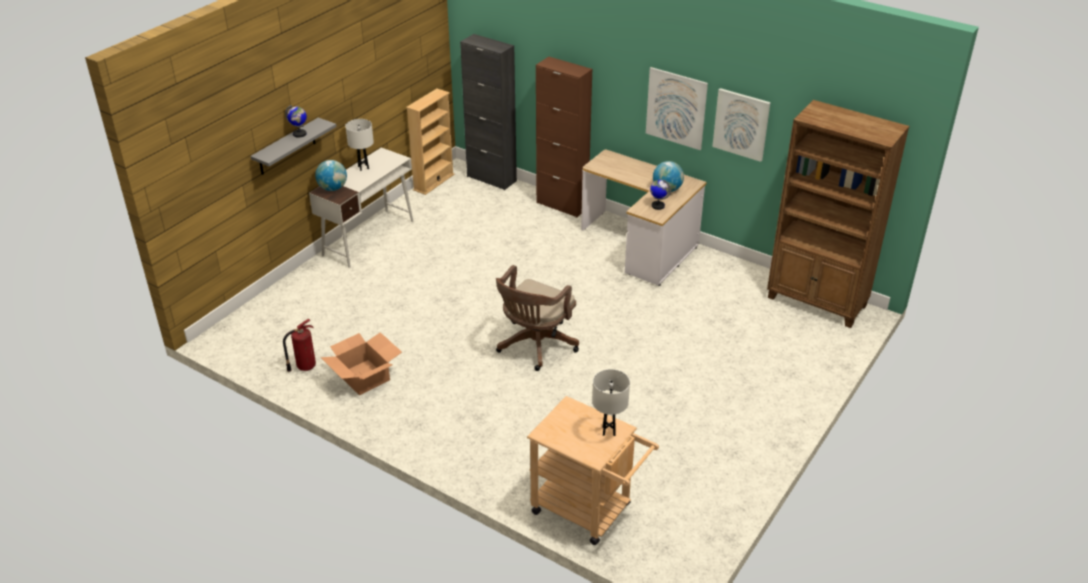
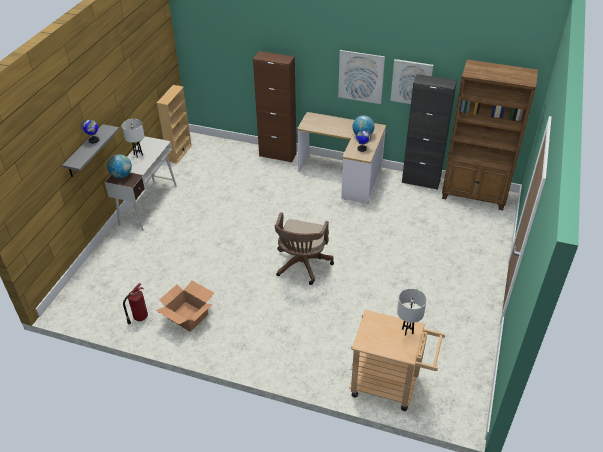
camera: 15 degrees left, 5 degrees up
black cabinet [460,34,517,190] -> black cabinet moved to [402,74,457,190]

